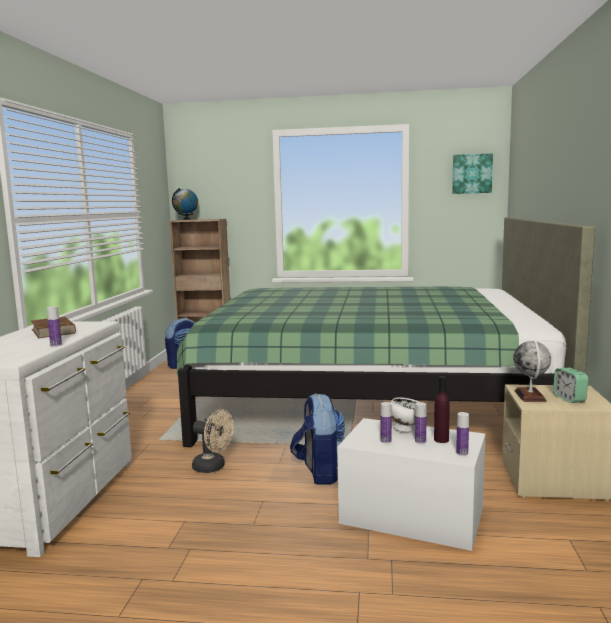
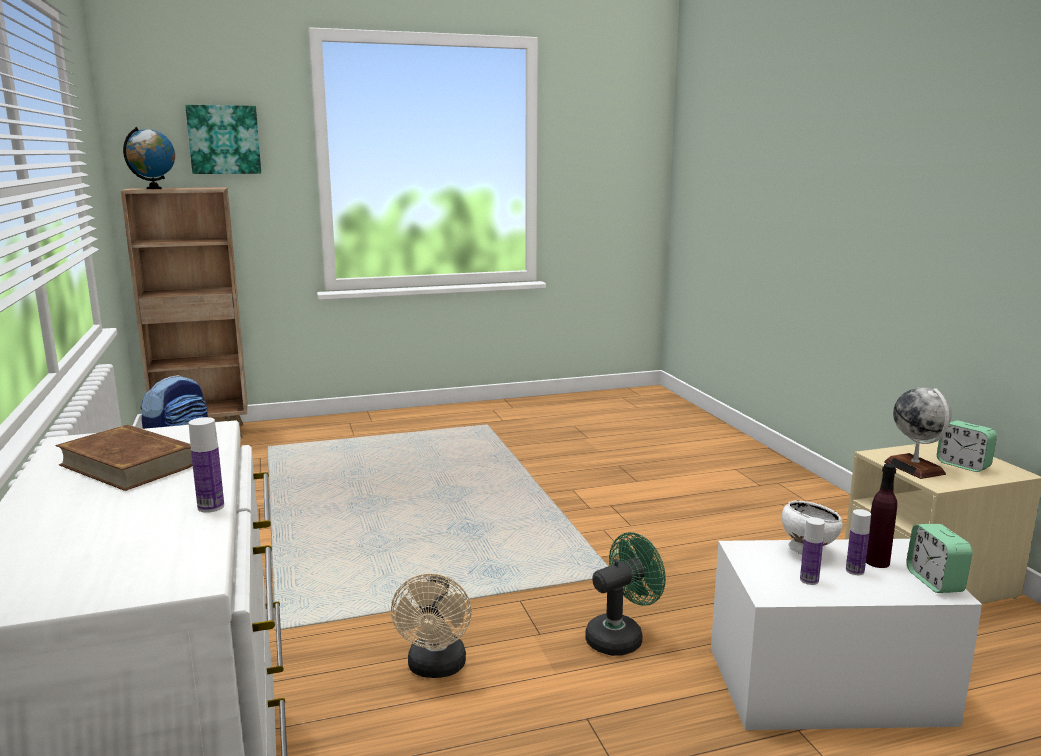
camera: 25 degrees left, 5 degrees up
green bed [177,217,595,447] -> none
beige fan [192,409,234,473] -> beige fan turned 90 degrees clockwise [391,573,472,678]
backpack [290,393,345,484] -> green fan [585,532,666,656]
picture [452,154,493,194] -> picture moved to [185,105,261,174]
bottle [456,412,469,456] -> alarm clock [906,524,973,593]

